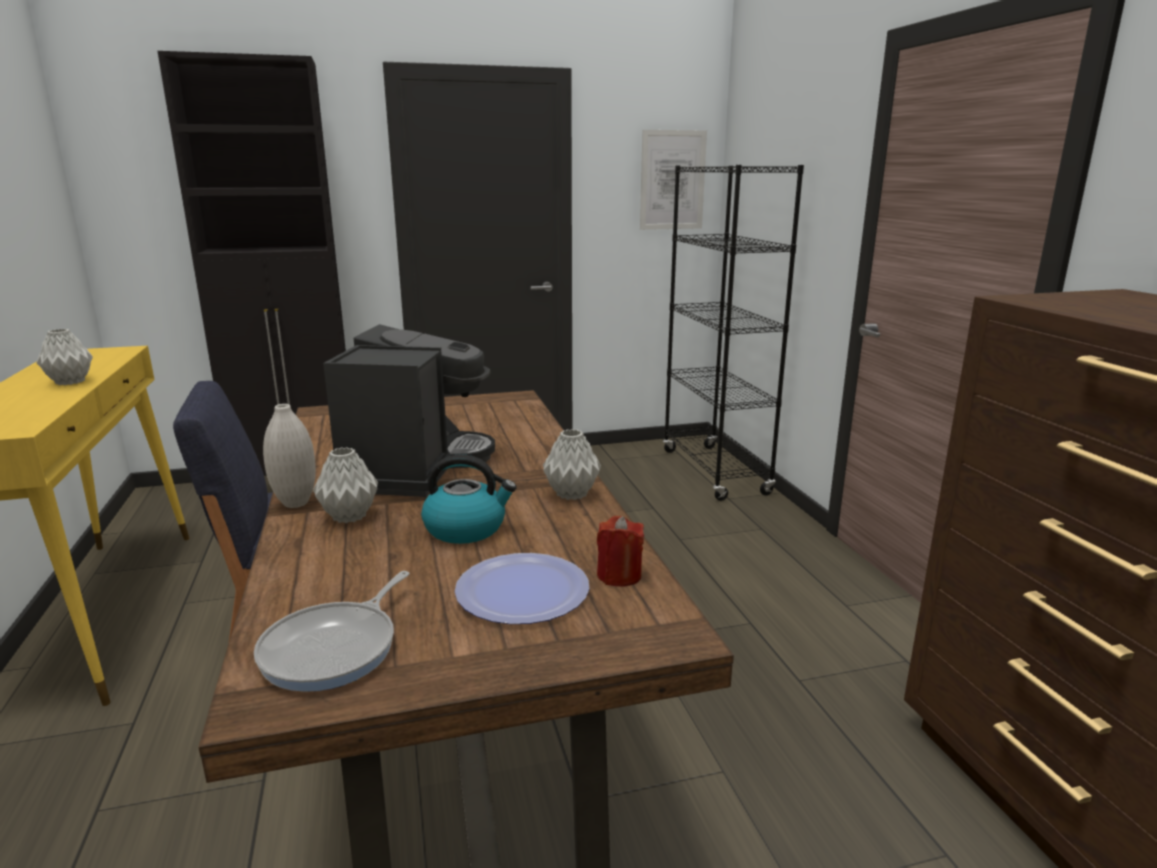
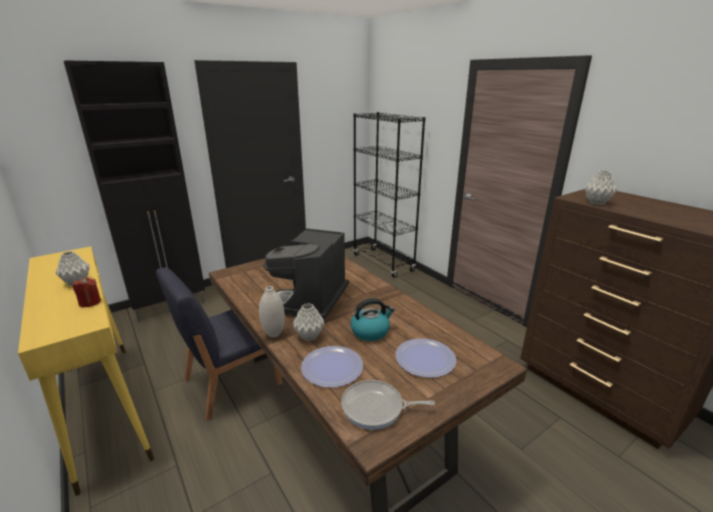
camera: 20 degrees left, 5 degrees up
frying pan [254,571,409,692] -> frying pan turned 90 degrees clockwise [341,380,435,429]
coffee machine [323,324,495,497] -> coffee machine turned 150 degrees counterclockwise [263,228,349,320]
grey vase [543,429,601,500] -> grey vase moved to [585,171,617,205]
red candle [597,516,644,587] -> red candle moved to [73,278,101,308]
picture [640,130,707,230] -> none
none -> plate [301,346,363,388]

